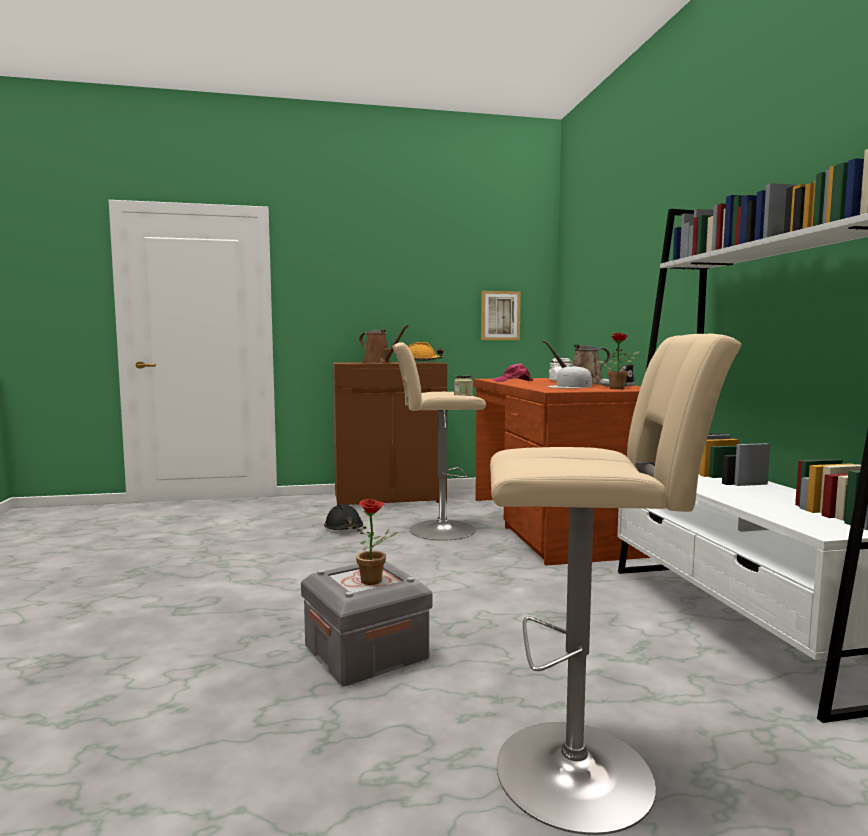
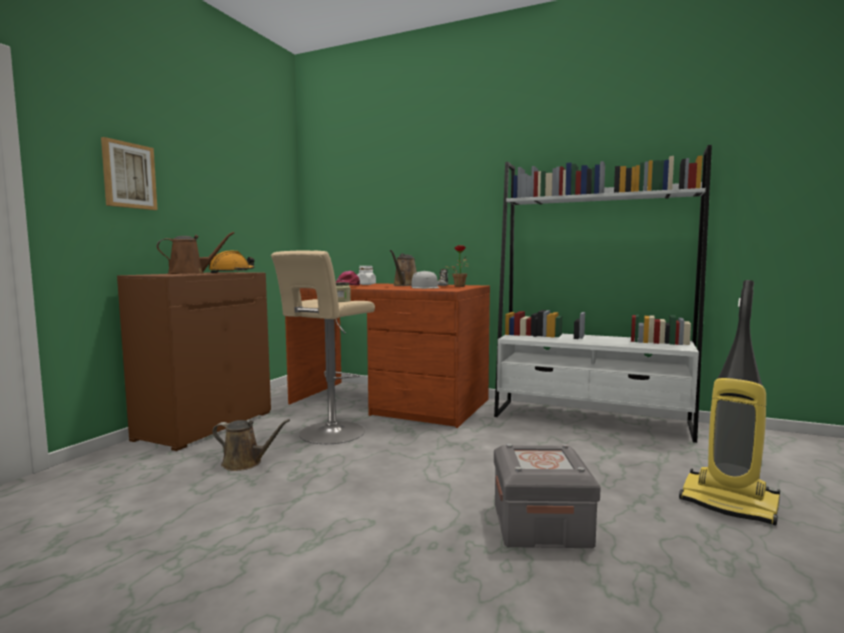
camera: 55 degrees left, 0 degrees up
black hard hat [324,504,363,530] -> brown watering can [212,419,290,471]
potted plant [352,499,399,585] -> none
picture [481,291,521,340] -> picture moved to [101,137,158,210]
beige stool [490,333,742,835] -> vacuum cleaner [679,280,780,526]

